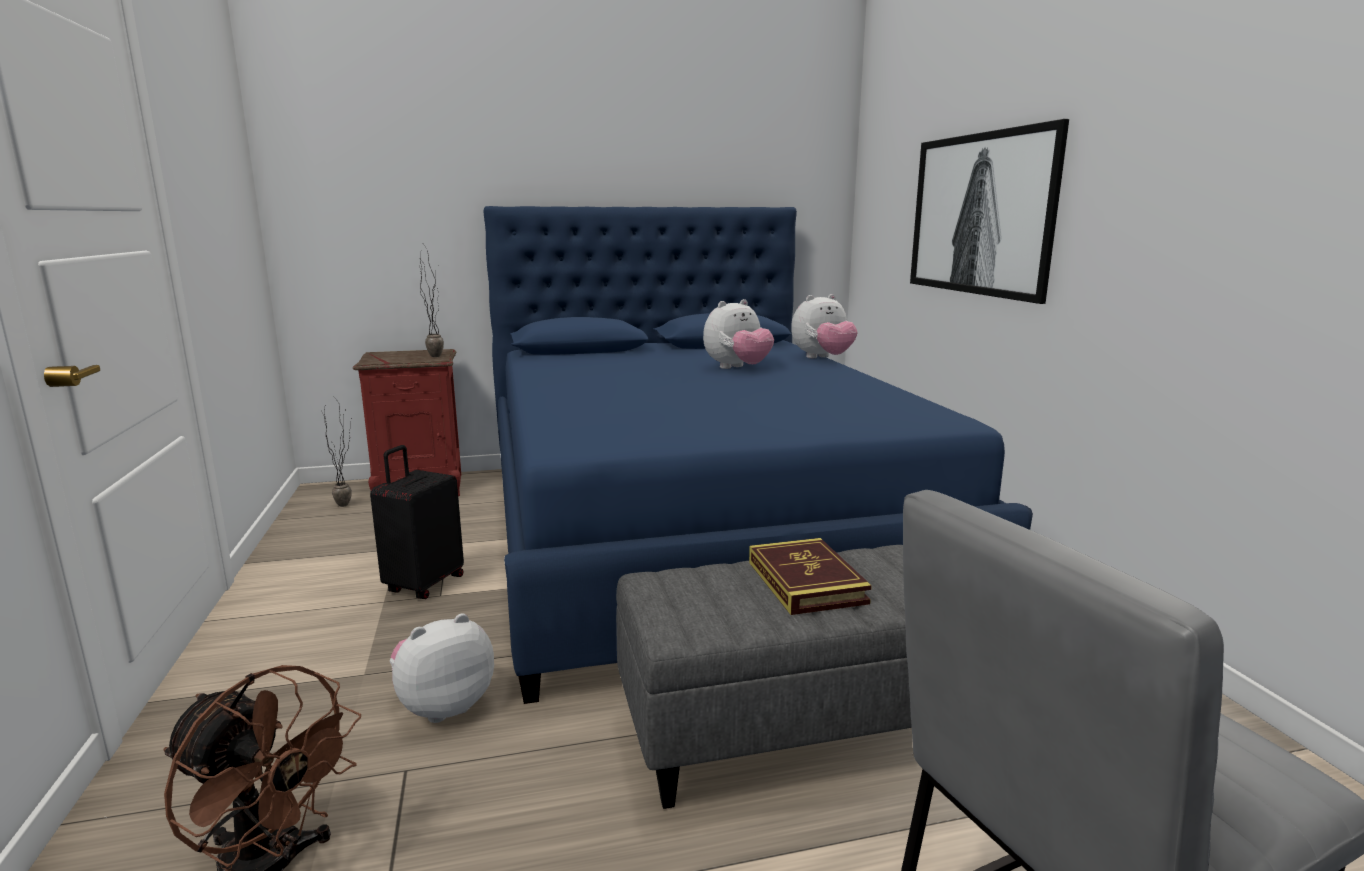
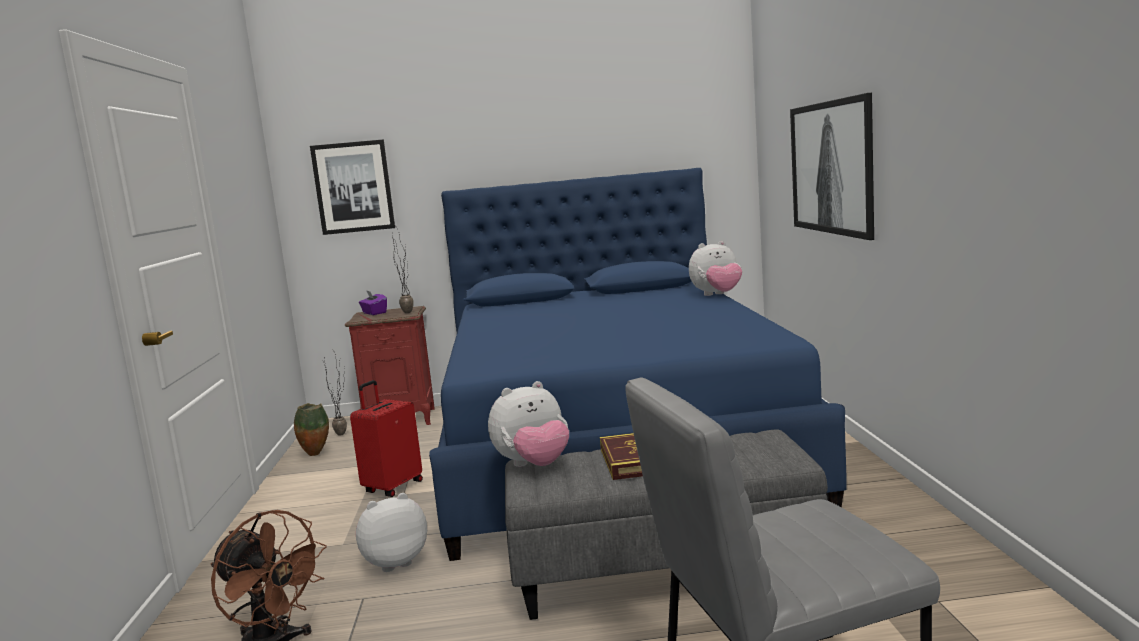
camera: 10 degrees right, 5 degrees down
black suitcase [370,445,464,599] -> red suitcase [350,380,423,497]
plush toy [703,299,774,369] -> plush toy moved to [488,381,569,467]
none -> vase [294,403,329,456]
none -> picture [310,139,395,235]
none -> purple tissue box [359,290,387,315]

